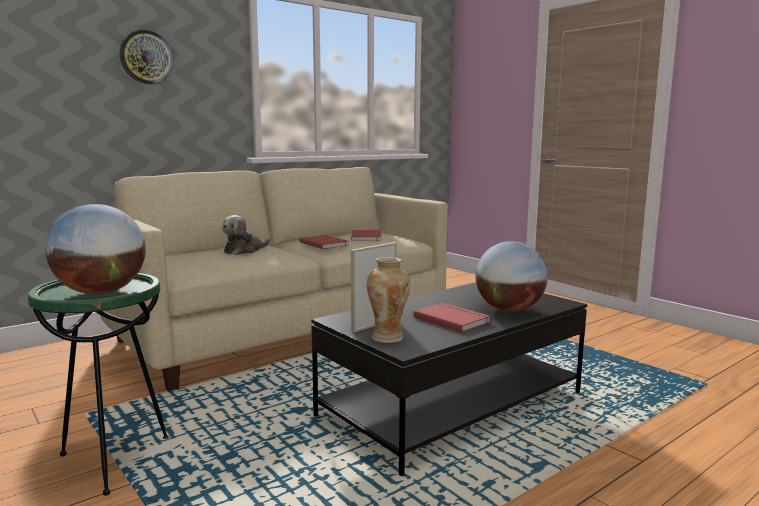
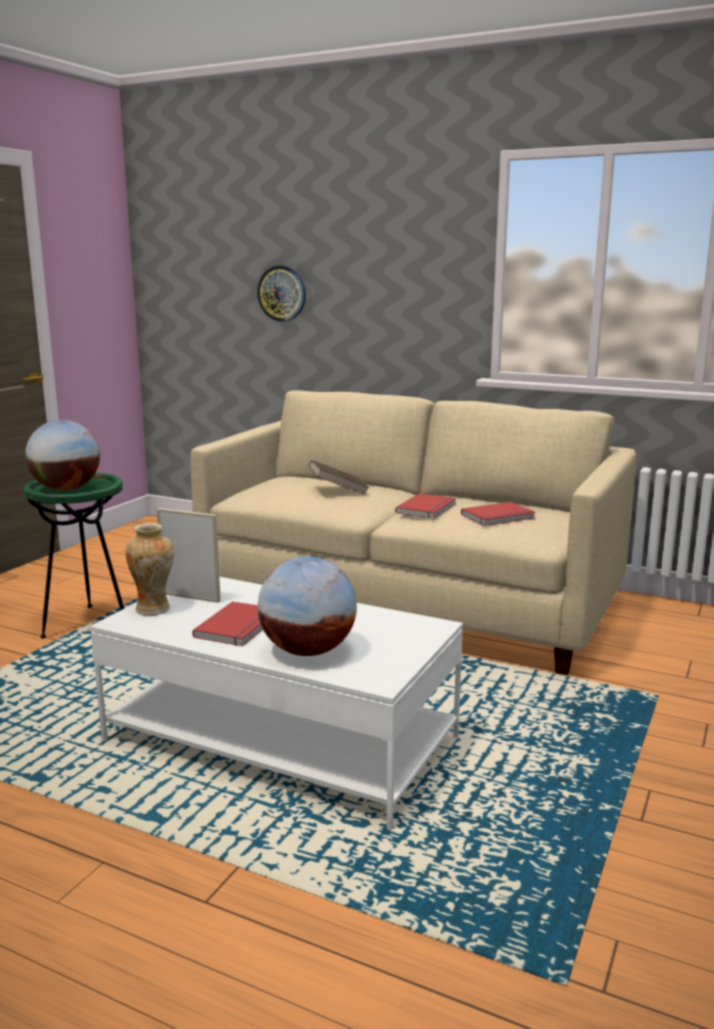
camera: 65 degrees right, 5 degrees up
wall clock [120,30,174,84] -> wall clock moved to [257,265,306,322]
plush toy [222,215,270,255] -> brown book [309,460,369,495]
black coffee table [311,283,587,476] -> white coffee table [90,577,463,830]

